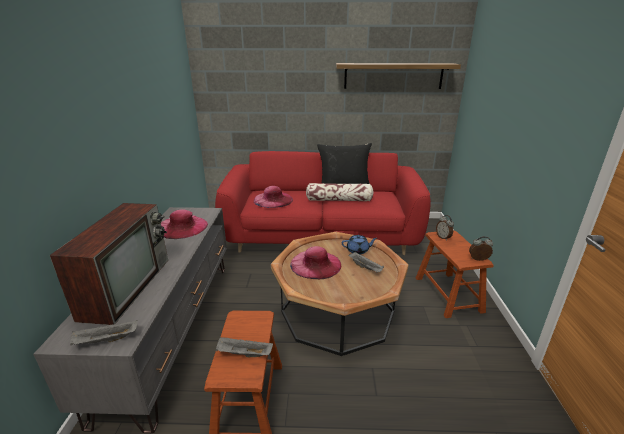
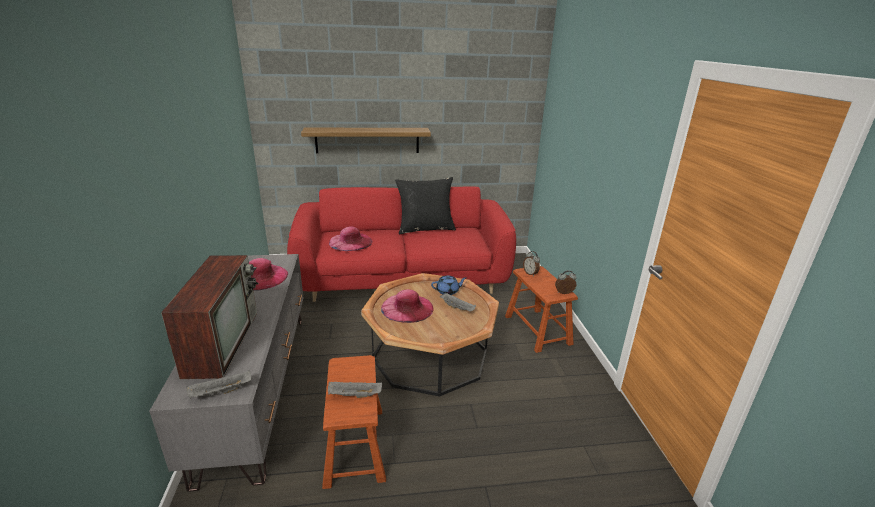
camera: 10 degrees left, 0 degrees up
pillow [306,183,374,201] -> none
shelf [336,63,461,89] -> shelf moved to [301,128,431,153]

